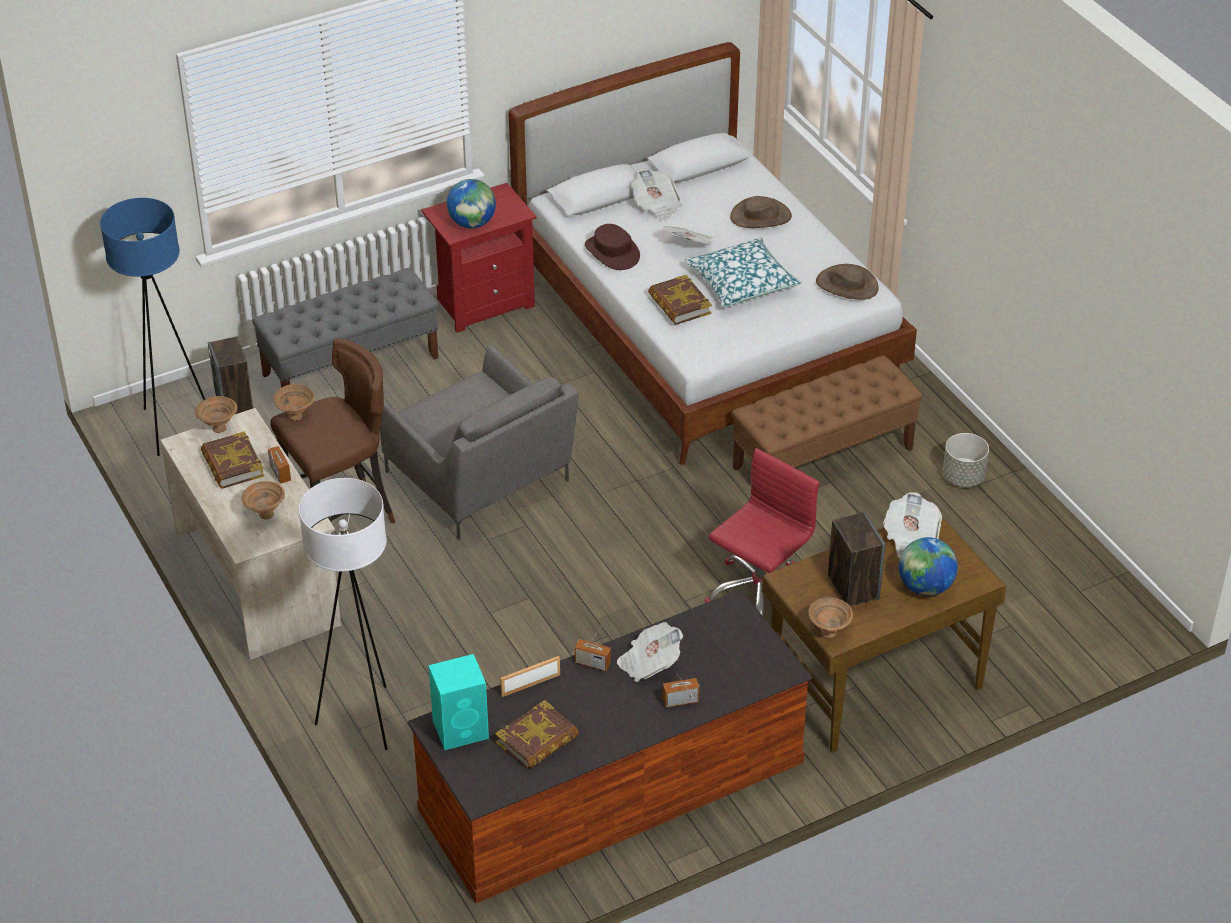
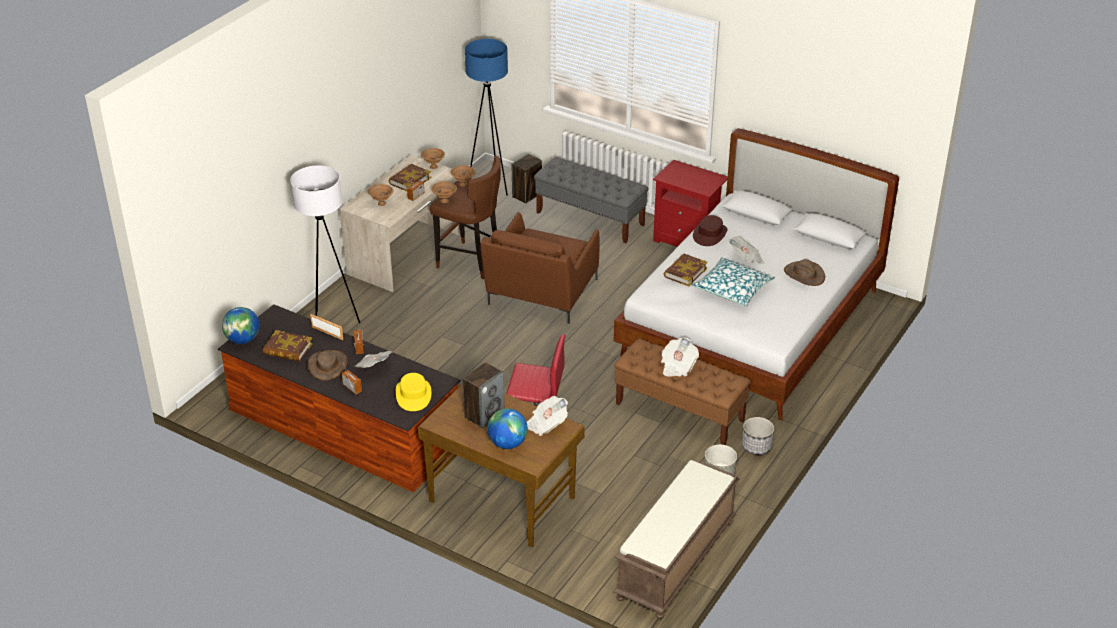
camera: 60 degrees right, 5 degrees down
grey armchair [380,345,579,540] -> brown armchair [480,212,599,324]
turquoise speaker [429,654,489,750] -> none
globe [447,179,496,228] -> globe moved to [222,307,260,344]
newspaper [631,169,682,221] -> newspaper moved to [661,337,699,377]
brown bowl [808,597,853,638] -> brown bowl moved to [432,181,457,203]
brown hat [816,264,878,300] -> brown hat moved to [307,350,348,381]
none -> yellow hat [396,373,431,411]
none -> brown bench [614,460,740,619]
none -> planter [742,417,775,455]

